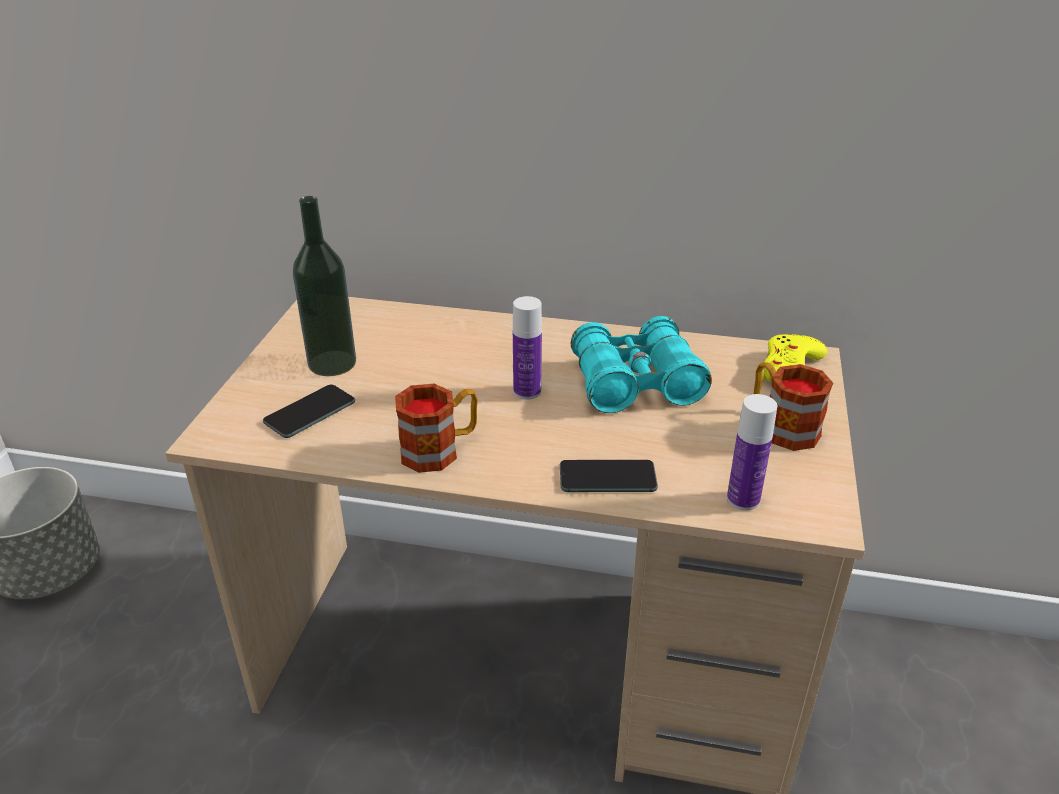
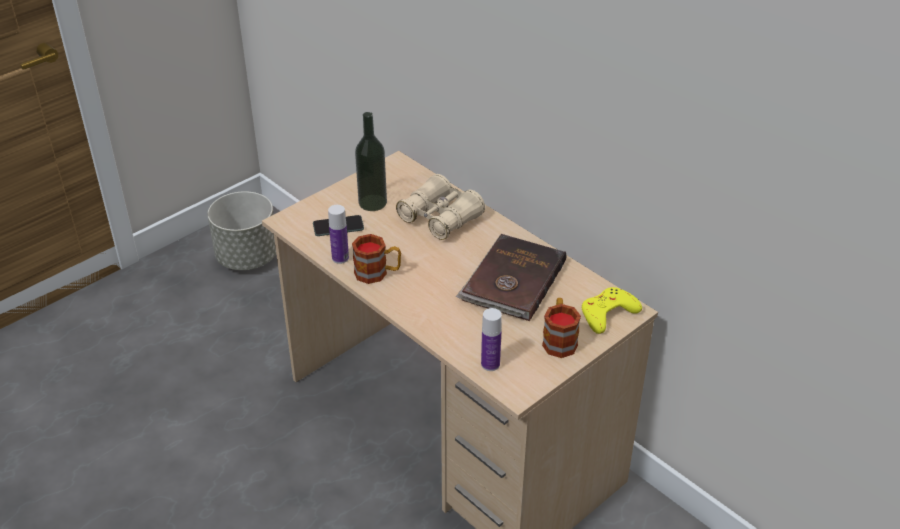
camera: 35 degrees right, 5 degrees up
bottle [513,296,542,400] -> bottle moved to [328,205,349,264]
phone [560,460,658,492] -> none
turquoise binoculars [571,316,712,413] -> brown book [456,234,566,321]
none -> beige binoculars [396,174,485,240]

